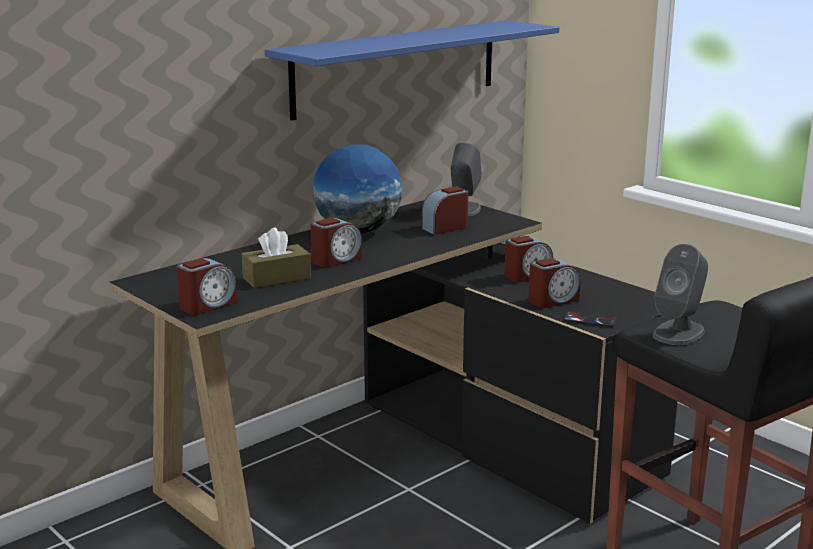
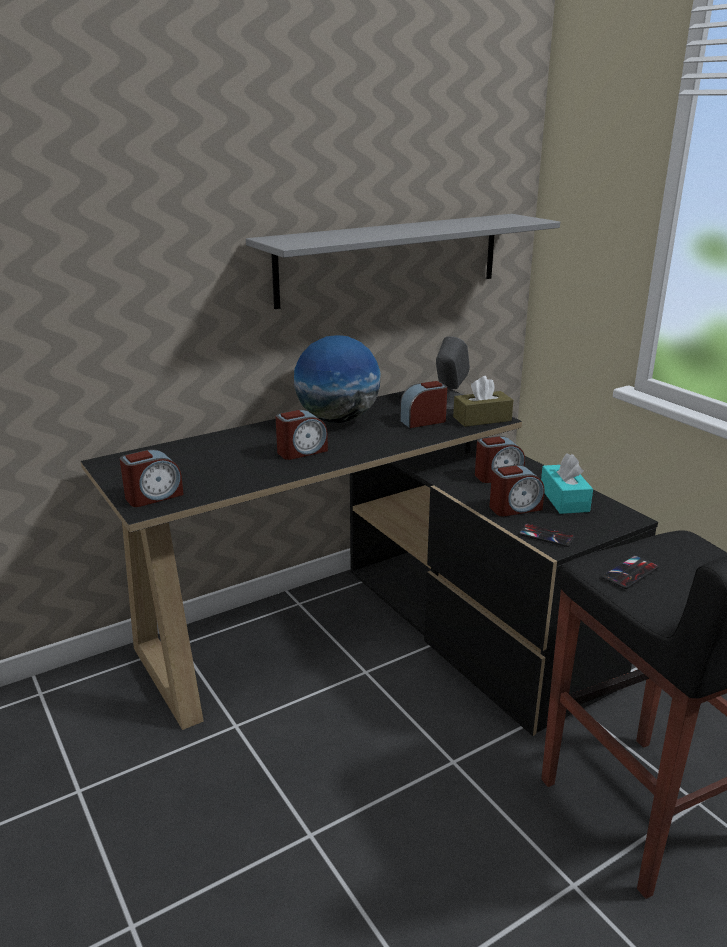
camera: 10 degrees right, 5 degrees up
brown tissue box [241,227,311,288] -> brown tissue box moved to [453,376,513,427]
blue shelf [265,20,559,120] -> grey shelf [246,214,560,309]
grey speaker [653,244,708,345] -> phone [602,555,659,589]
none -> turquoise tissue box [541,453,593,514]

